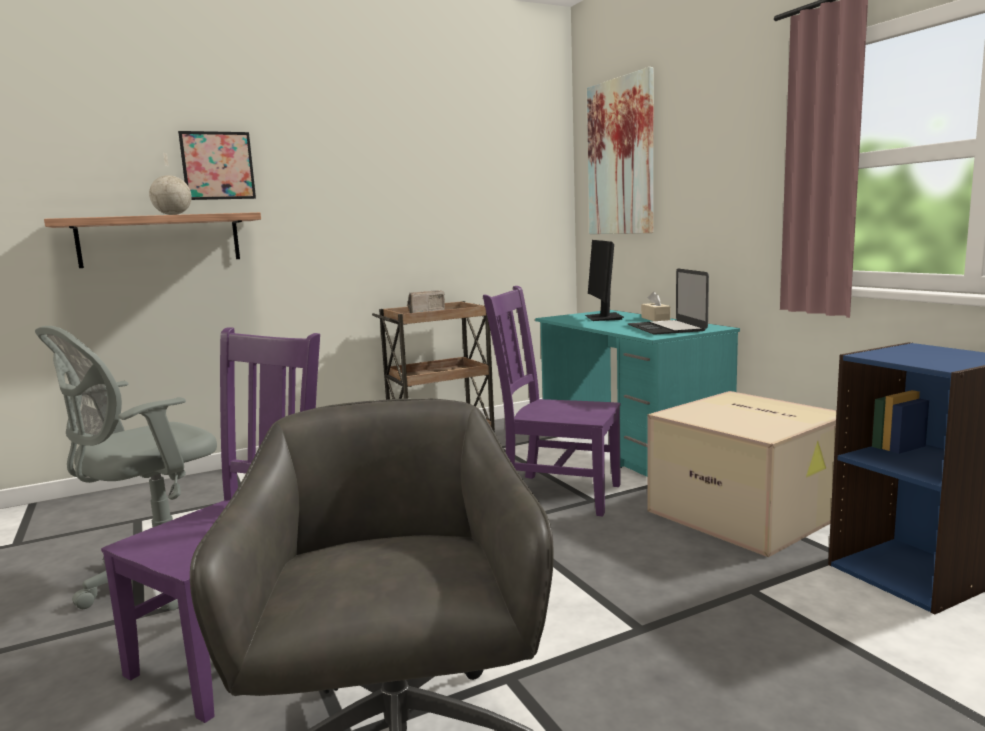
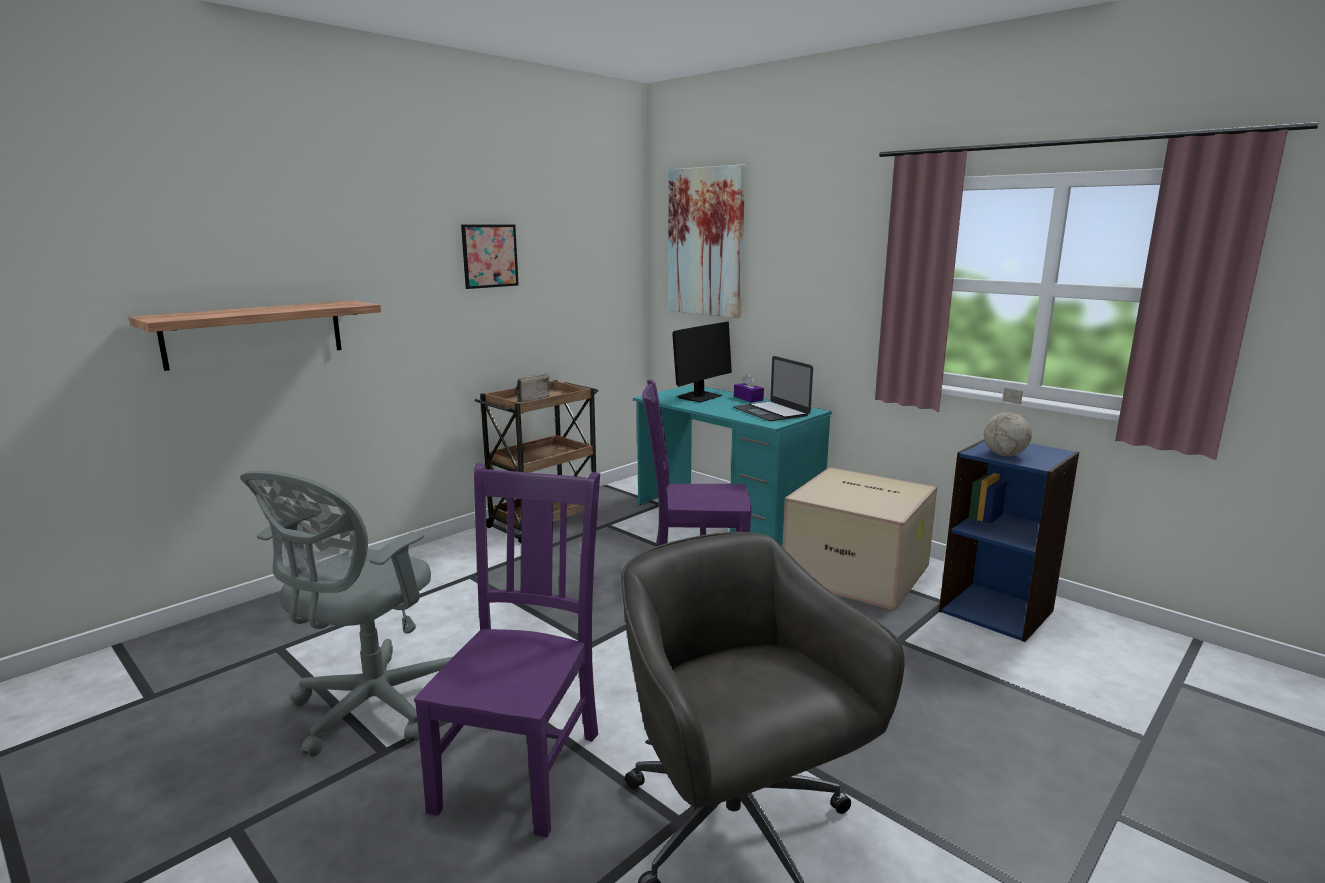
camera: 20 degrees left, 5 degrees up
globe [149,152,192,215] -> globe moved to [984,387,1032,456]
picture [178,131,256,200] -> picture moved to [461,225,519,289]
monitor [585,240,624,321] -> monitor turned 120 degrees counterclockwise [672,322,732,402]
beige tissue box [641,291,671,321] -> purple tissue box [734,374,764,402]

